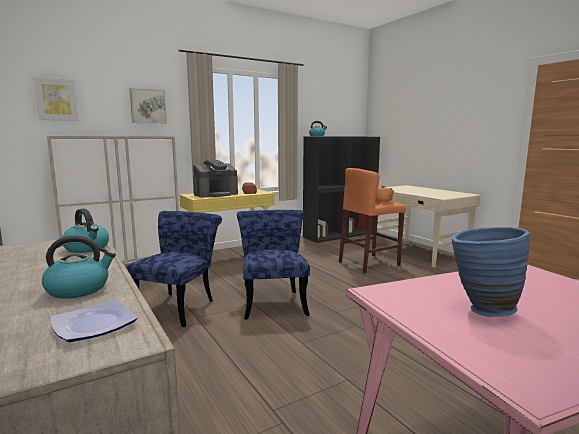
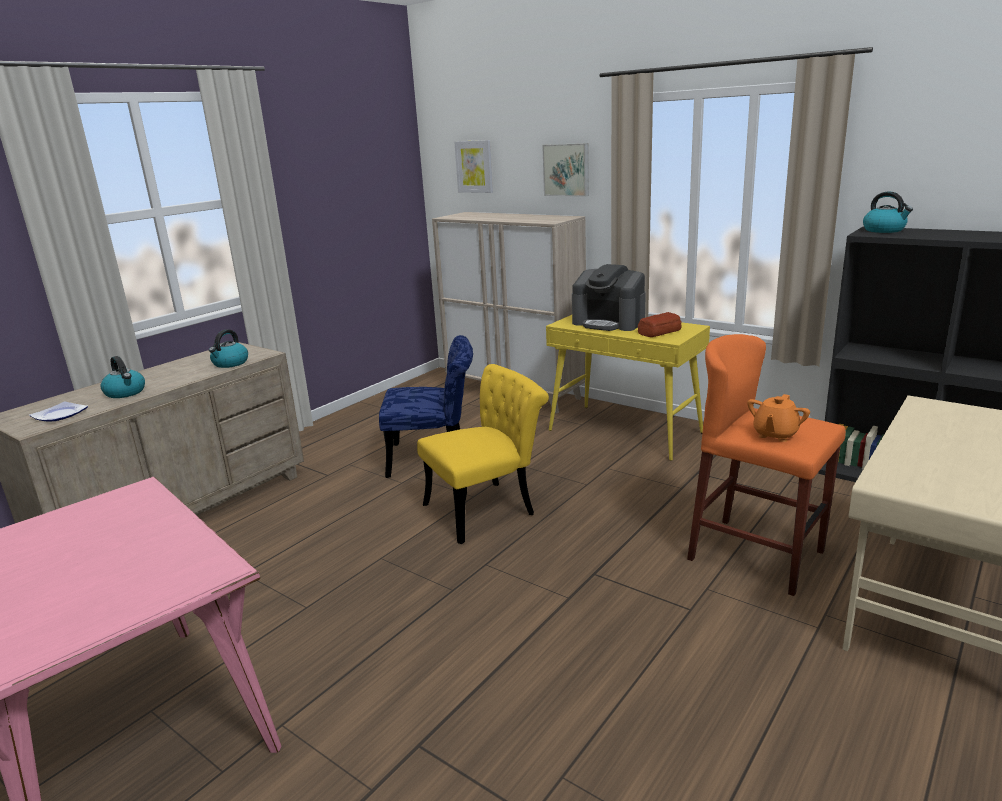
camera: 70 degrees right, 10 degrees up
blue chair [237,210,310,320] -> yellow chair [417,364,549,544]
blue vase [451,227,530,317] -> none

